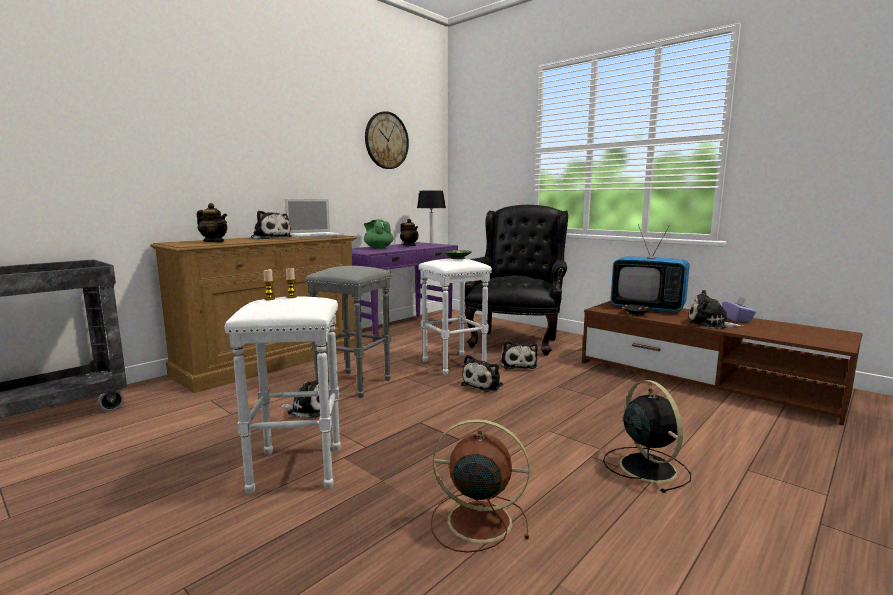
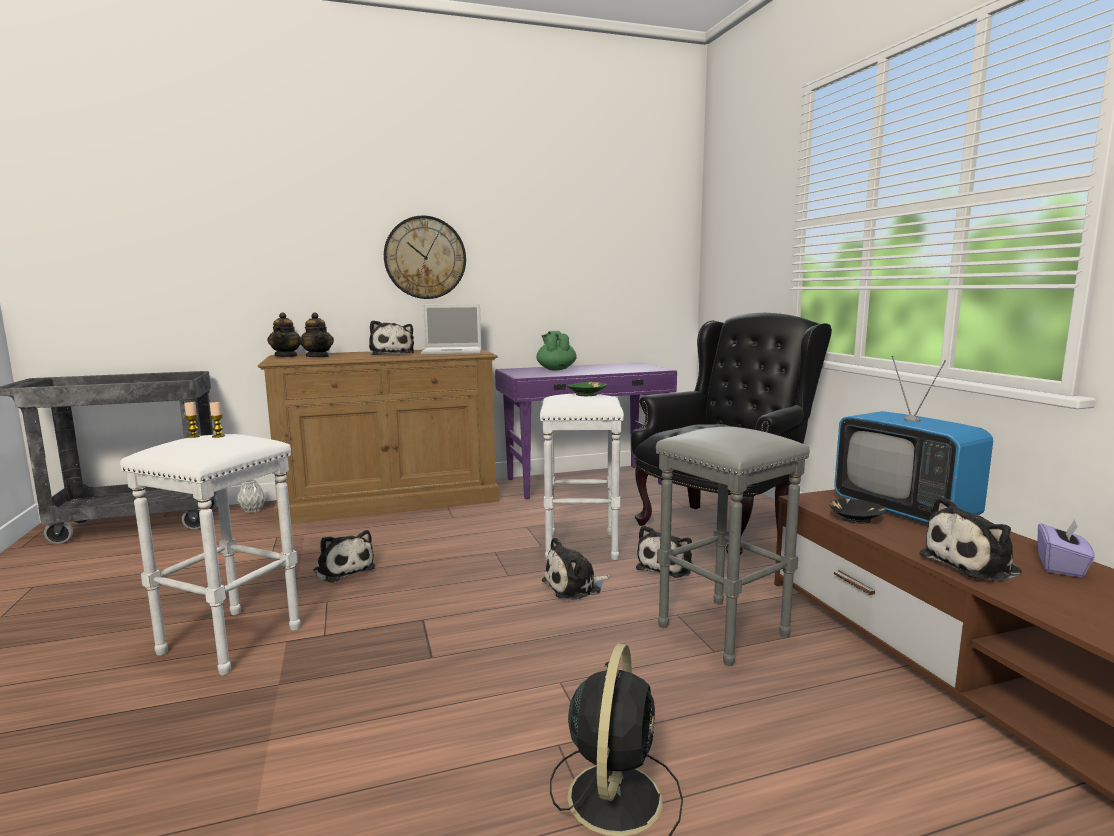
camera: 30 degrees right, 0 degrees up
grey stool [306,266,392,398] -> grey stool moved to [656,427,810,666]
wall clock [365,111,409,169] -> wall clock moved to [384,215,466,299]
teapot [400,218,419,246] -> teapot moved to [267,312,301,357]
black table lamp [417,191,446,244] -> none
brown fan [431,419,530,553] -> none
plush toy [689,290,743,329] -> plush toy turned 75 degrees counterclockwise [919,496,1022,581]
none -> grey vase [236,479,267,513]

